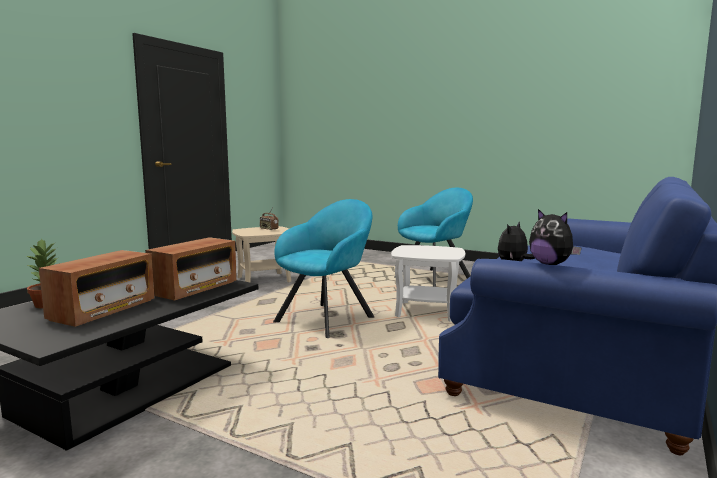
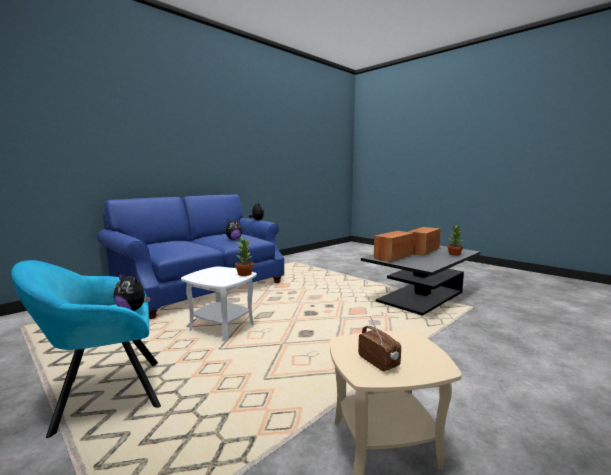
camera: 165 degrees left, 0 degrees up
turquoise armchair [273,199,374,338] -> none
none -> plush toy [114,273,150,311]
none -> potted plant [235,236,254,276]

